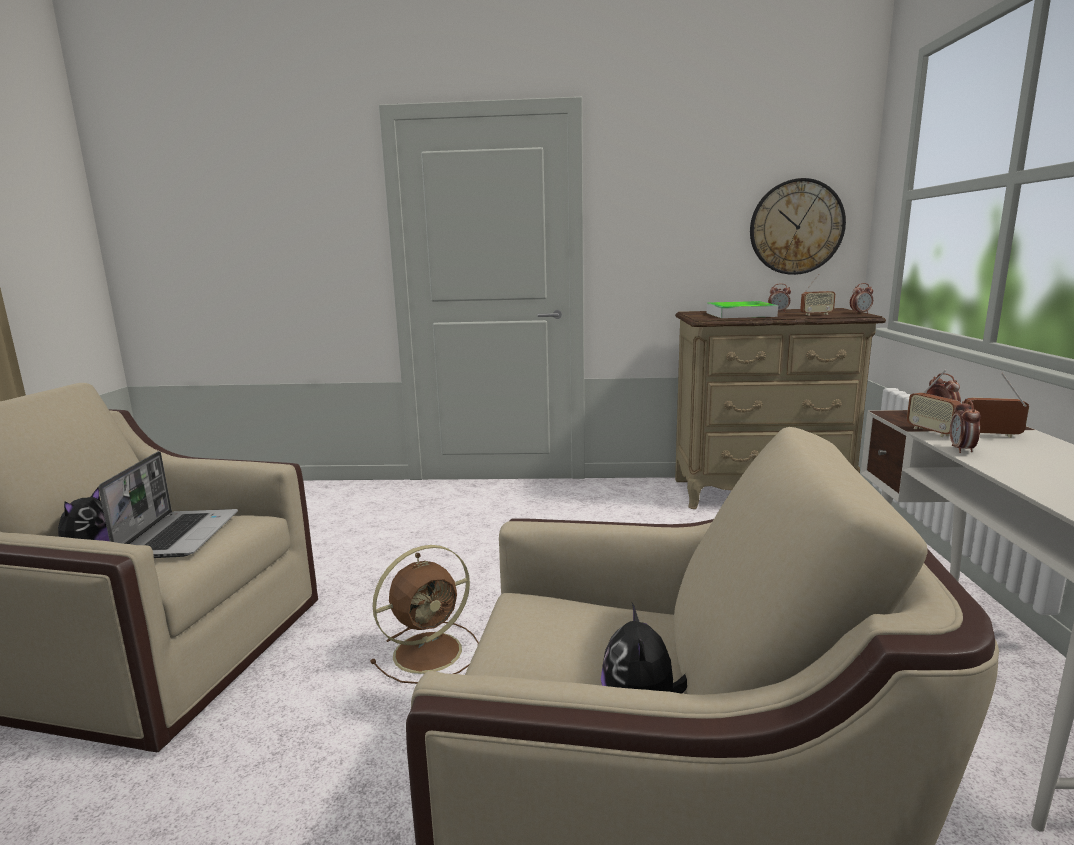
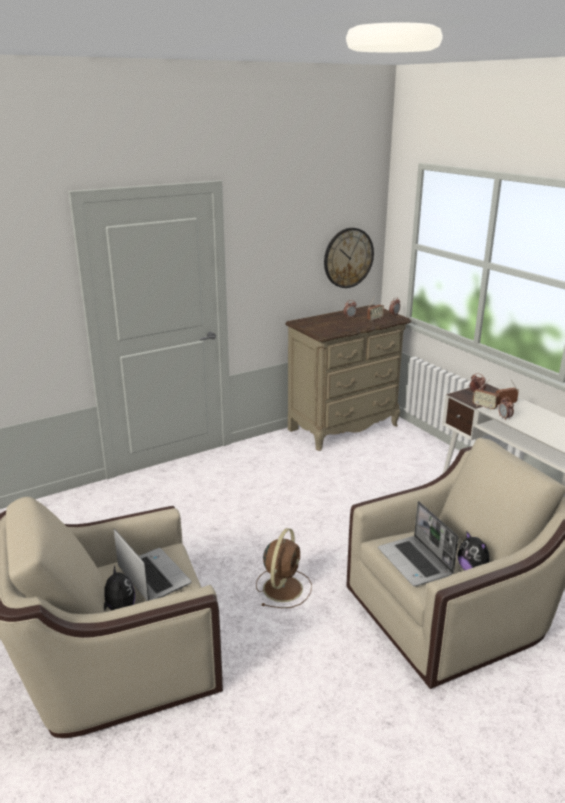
camera: 35 degrees left, 10 degrees up
tray [707,301,778,318] -> none
none -> laptop [378,501,458,587]

